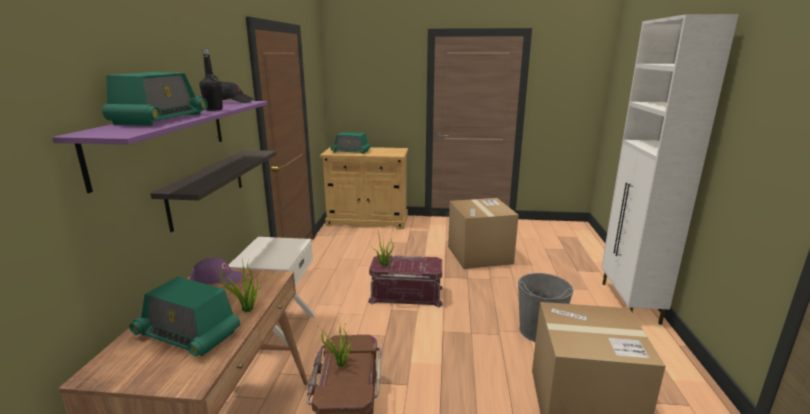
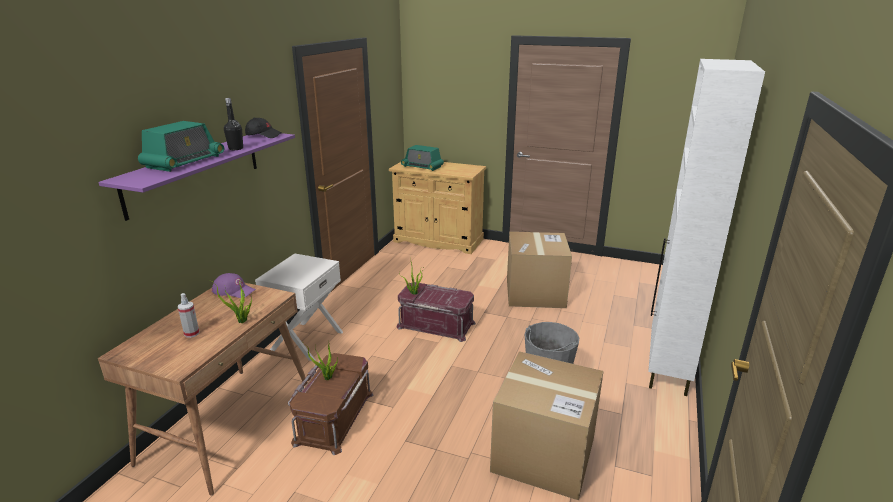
camera: 15 degrees right, 5 degrees up
radio [129,276,240,356] -> spray bottle [178,293,199,338]
shelf [150,150,276,232] -> none

